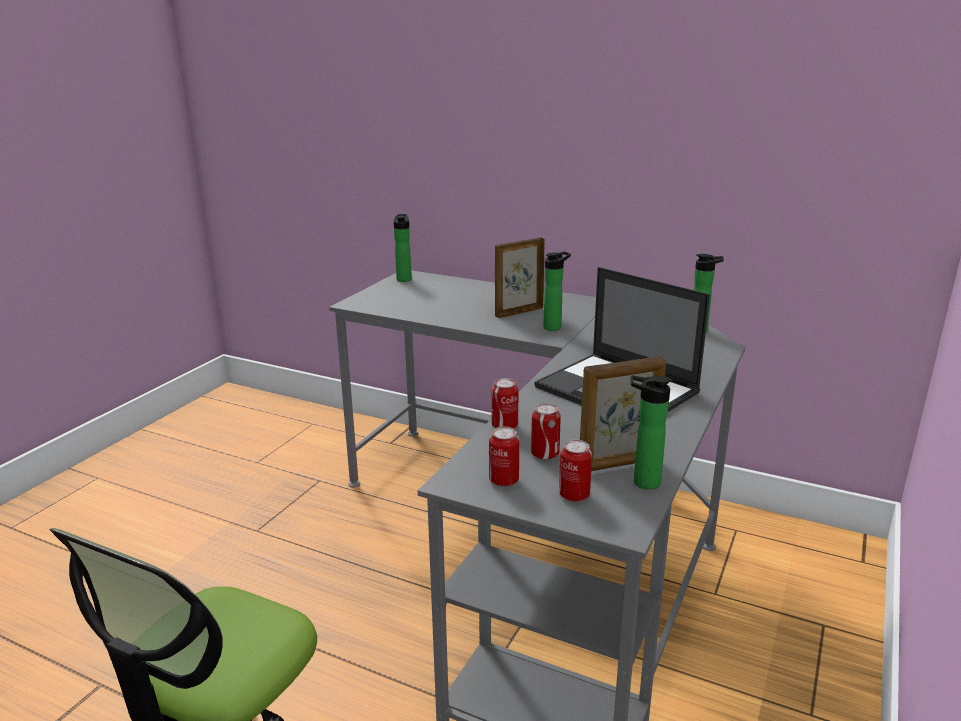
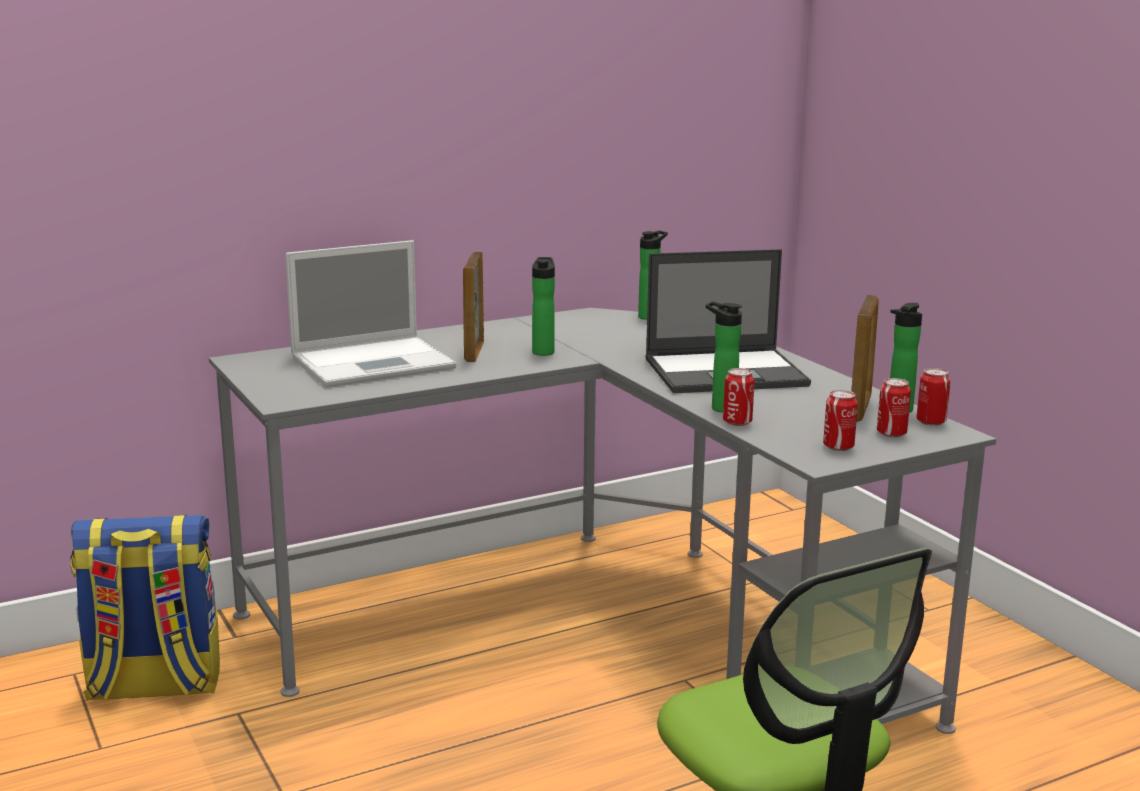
camera: 55 degrees left, 5 degrees down
bottle [394,214,412,282] -> bottle moved to [706,301,742,413]
can [531,403,561,460] -> can moved to [916,368,951,426]
none -> backpack [71,515,220,701]
none -> laptop [285,240,456,387]

